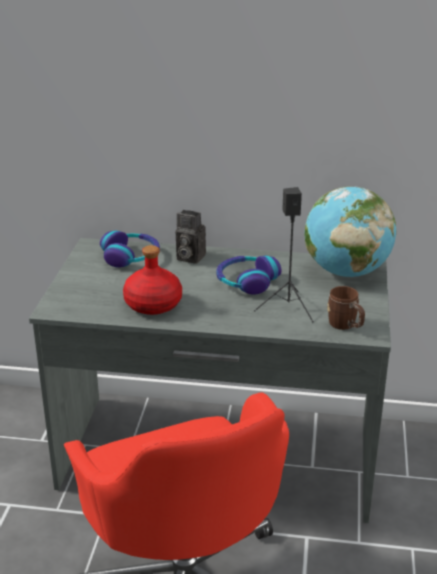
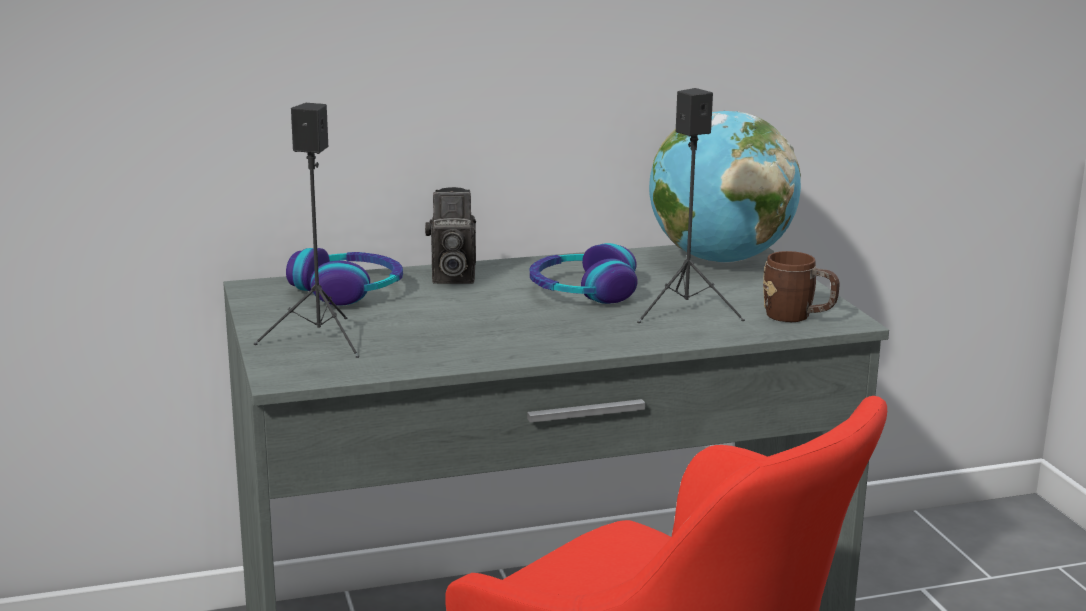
camera: 25 degrees left, 10 degrees down
red bottle [123,245,182,315] -> none
none -> black speaker [254,103,359,358]

